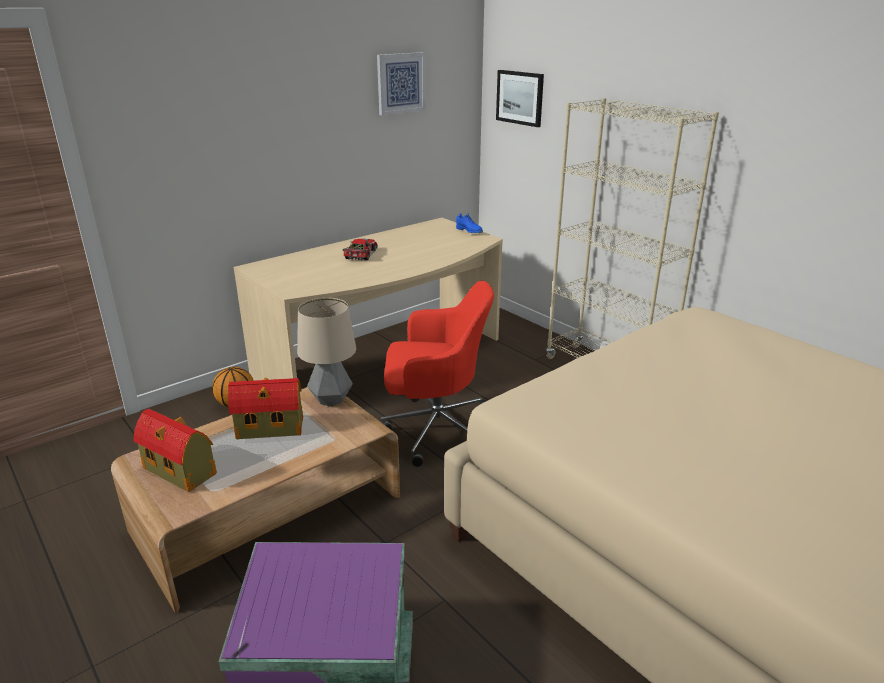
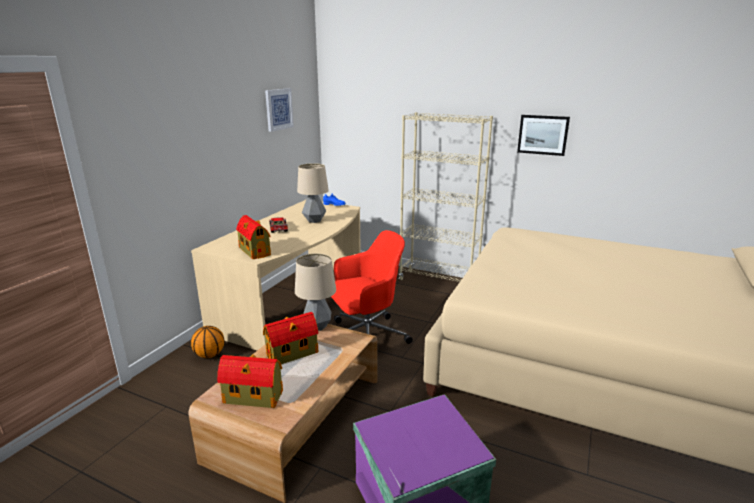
camera: 25 degrees left, 5 degrees down
picture [496,70,544,127] -> picture moved to [517,115,570,156]
none -> toy house [236,215,271,259]
none -> table lamp [297,163,329,223]

